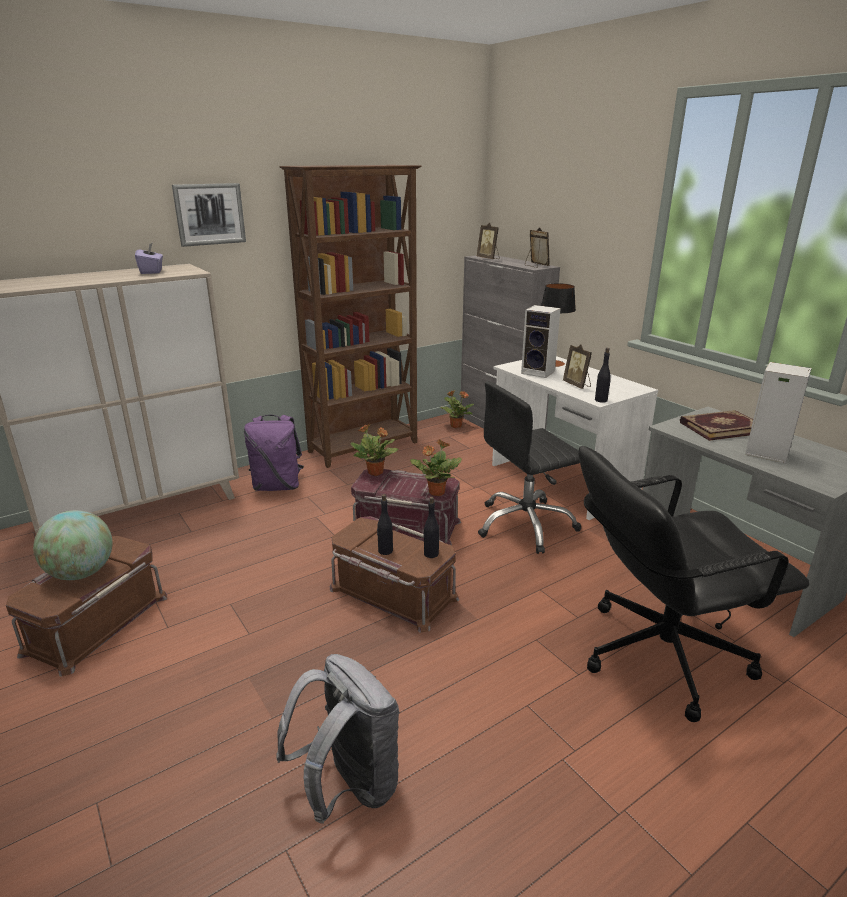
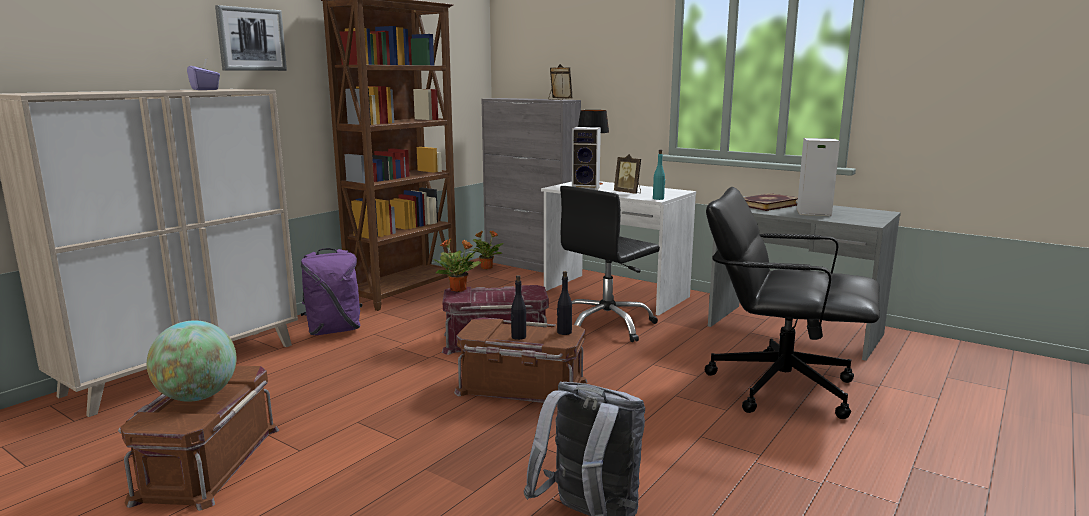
camera: 20 degrees left, 10 degrees down
potted plant [410,439,462,496] -> none
picture frame [477,222,500,259] -> none
black office chair [578,446,810,722] -> black office chair turned 60 degrees clockwise [705,187,880,419]
black bottle [595,348,611,403] -> turquoise bottle [653,149,665,200]

